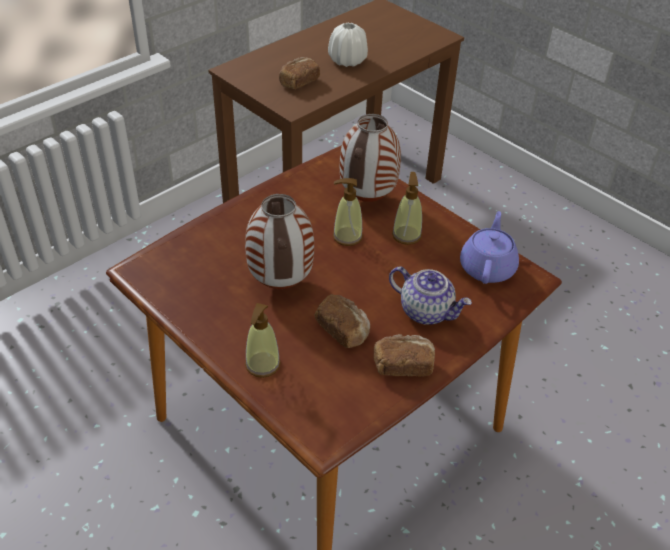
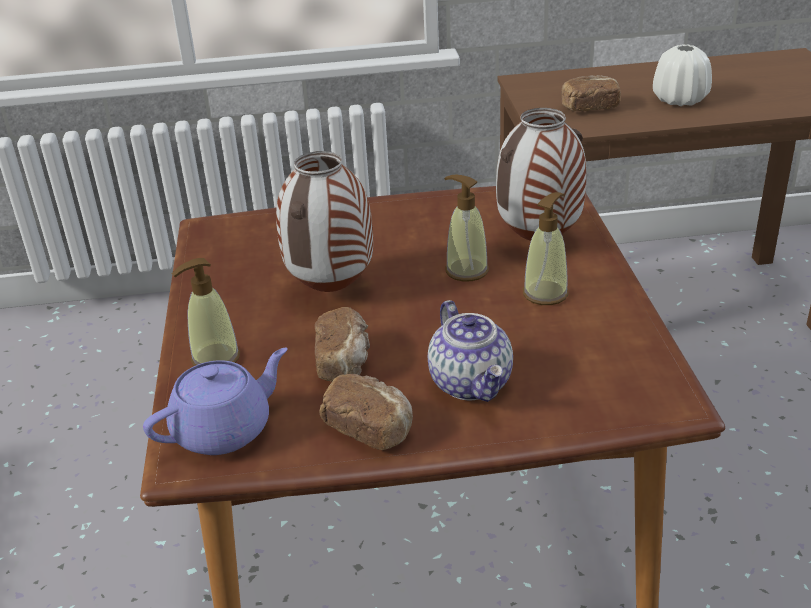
camera: 40 degrees right, 10 degrees down
purple teapot [460,211,519,284] -> purple teapot moved to [143,348,287,455]

